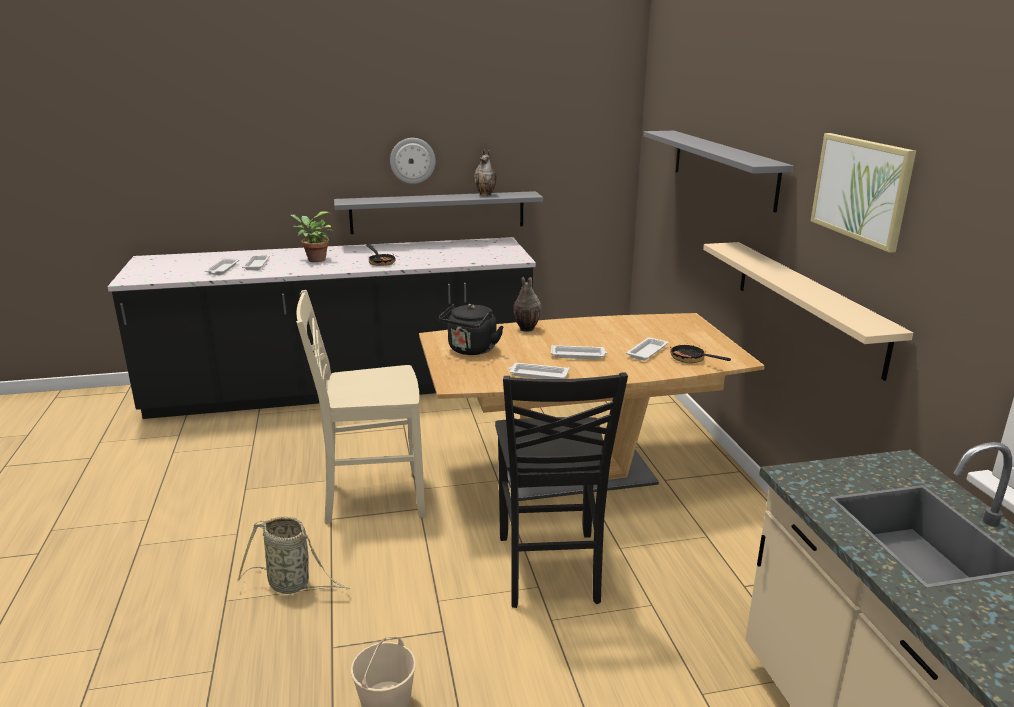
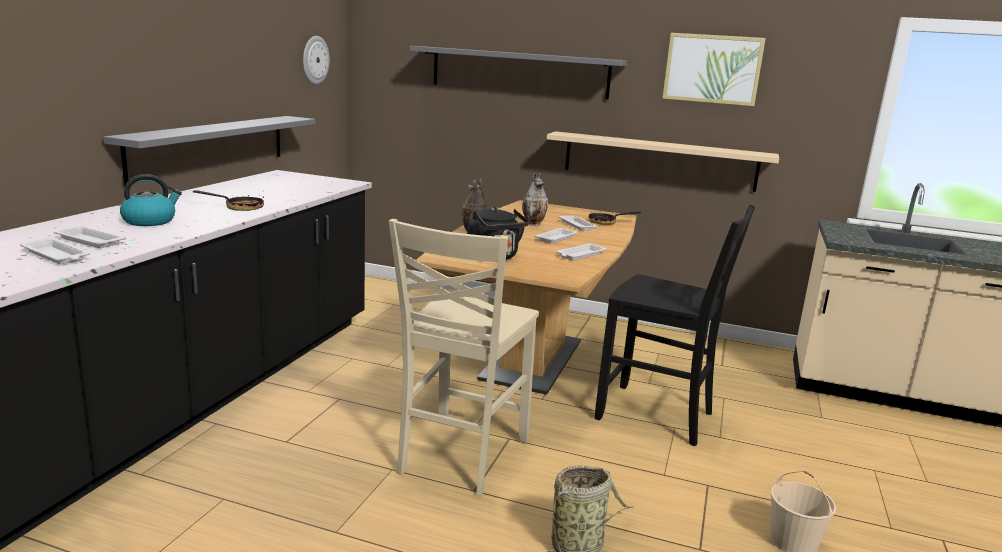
camera: 60 degrees left, 5 degrees down
potted plant [291,211,333,262] -> kettle [120,174,182,226]
wall clock [390,138,436,184] -> wall clock moved to [303,36,330,84]
vase [474,149,496,196] -> vase moved to [522,172,549,226]

